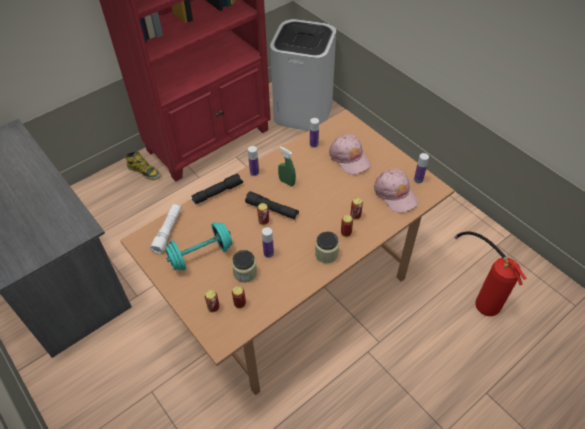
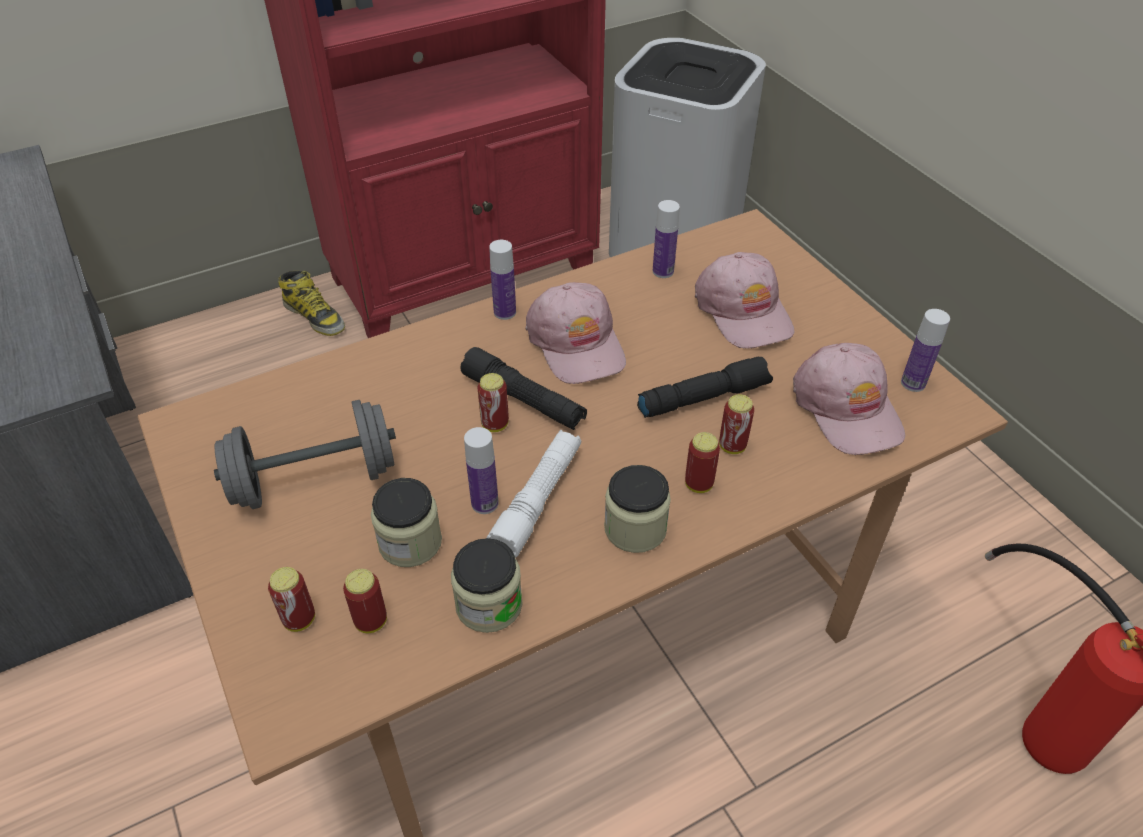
camera: 10 degrees right, 5 degrees down
white flashlight [150,204,182,254] -> white flashlight moved to [487,430,581,557]
turquoise dumbbell [165,222,232,271] -> grey dumbbell [214,400,396,509]
black flashlight [192,174,243,204] -> black flashlight moved to [637,357,773,418]
green spray bottle [278,146,296,186] -> pink cap [525,282,626,384]
none -> jar [451,538,523,633]

